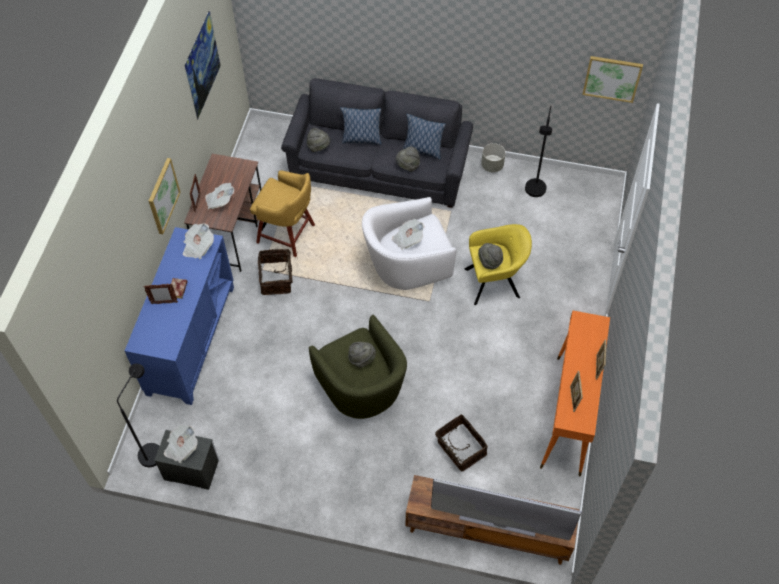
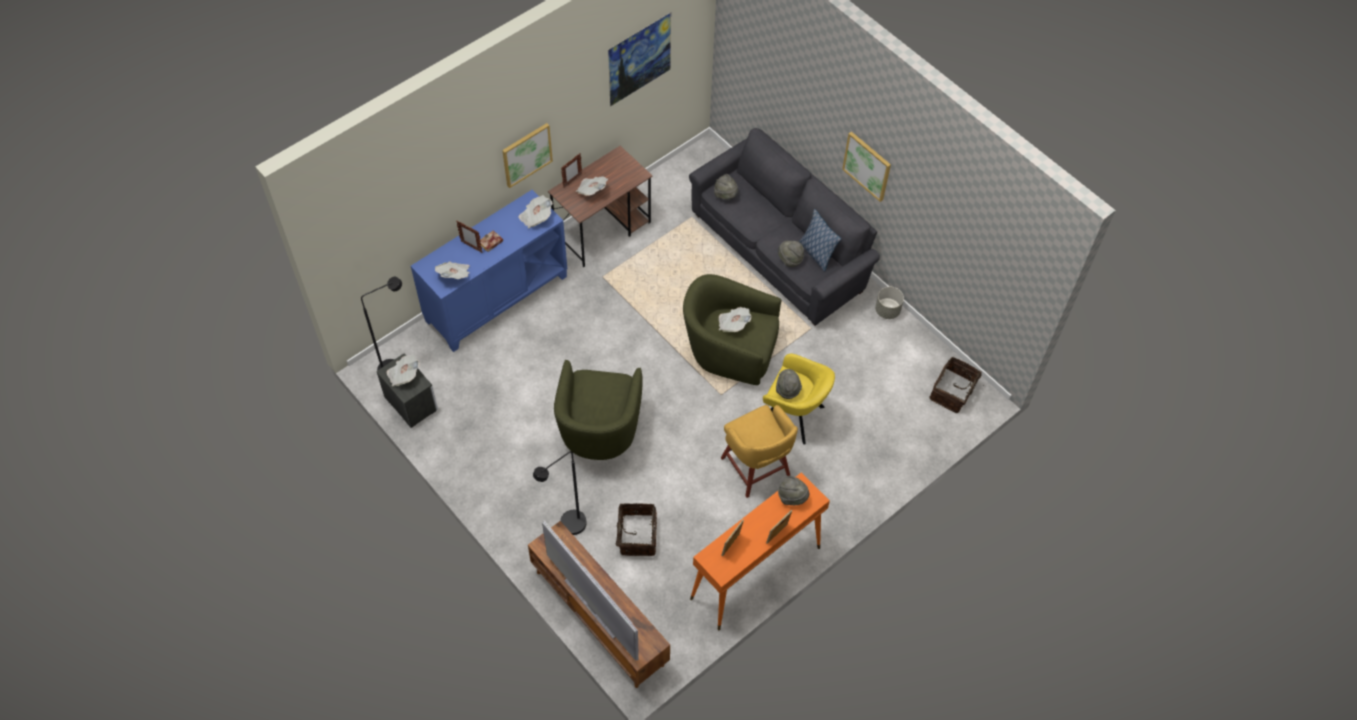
camera: 35 degrees right, 0 degrees up
yellow stool [250,170,315,257] -> yellow stool moved to [721,405,798,498]
basket [258,249,298,295] -> basket moved to [929,357,985,413]
pillow [340,107,381,145] -> none
grey hat [348,342,376,368] -> grey hat moved to [778,476,809,505]
white armchair [362,197,457,290] -> green armchair [683,274,781,385]
black floor lamp [525,106,552,197] -> black floor lamp moved to [533,451,587,535]
picture [582,56,643,103] -> picture moved to [842,131,891,202]
none -> newspaper [435,261,470,279]

